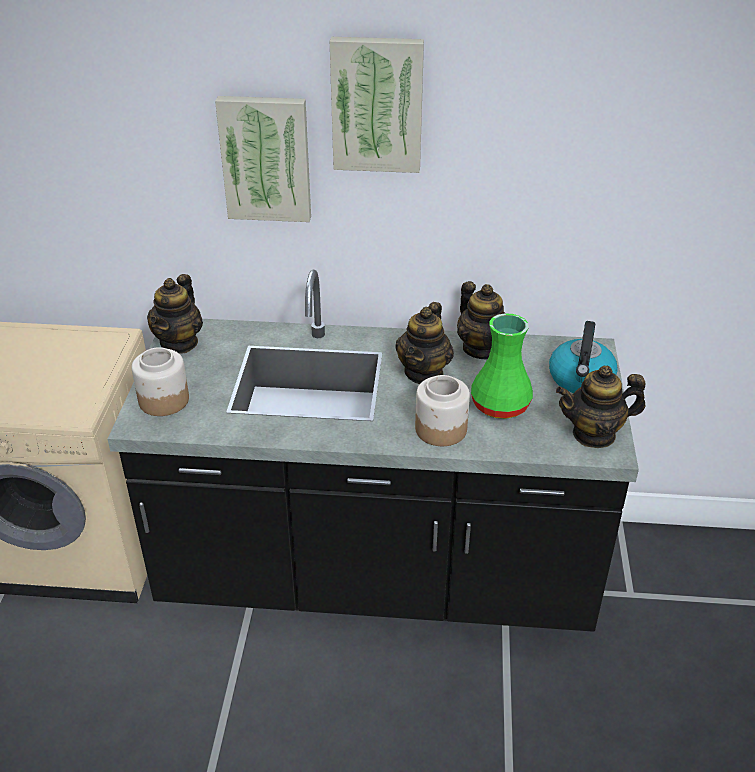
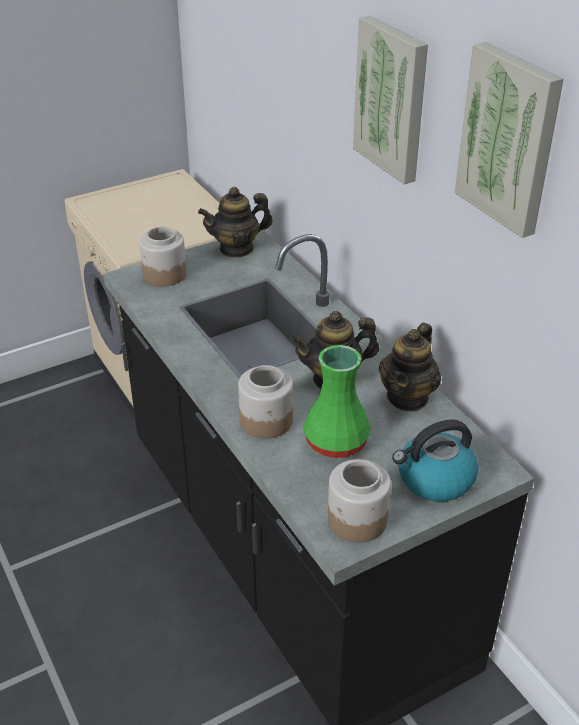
camera: 55 degrees right, 0 degrees up
picture [215,96,311,222] -> picture moved to [455,42,564,238]
teapot [556,366,645,448] -> jar [328,459,391,543]

